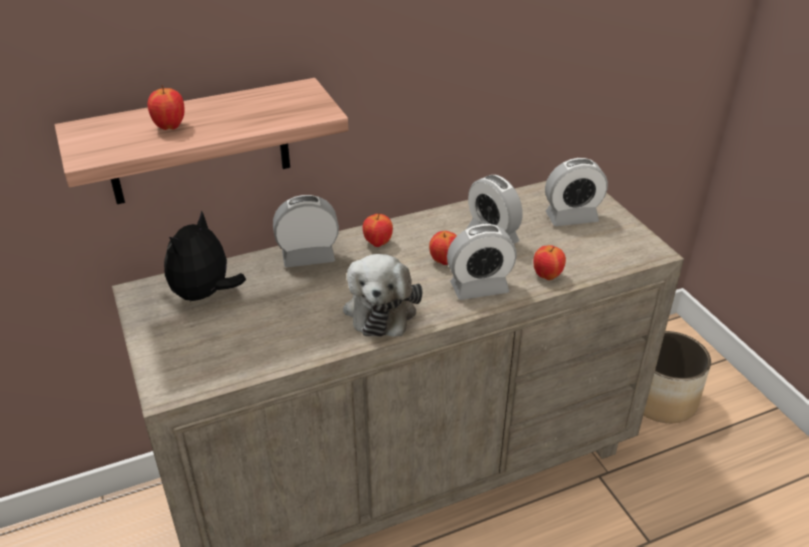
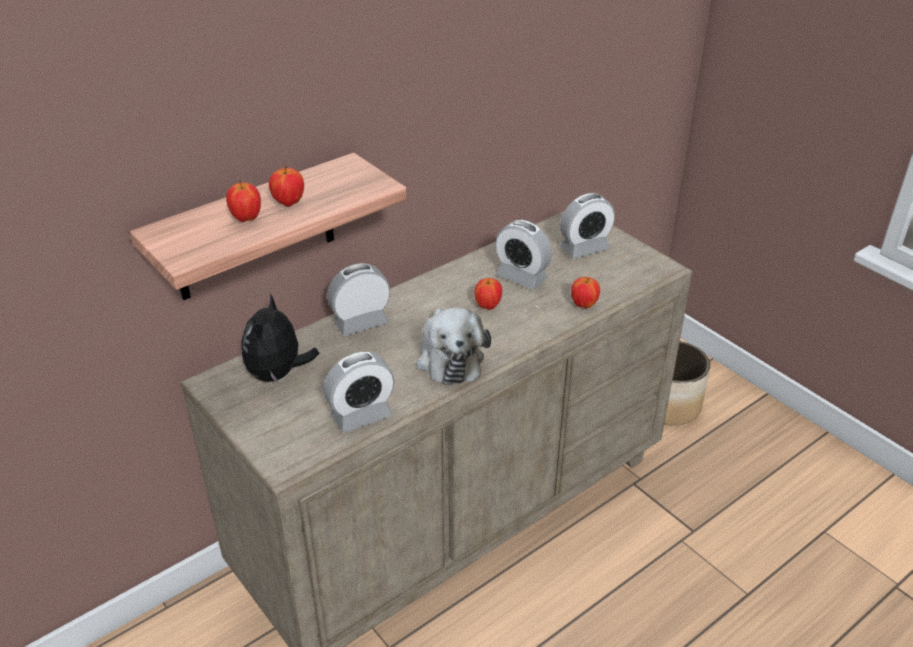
camera: 15 degrees left, 0 degrees up
apple [363,213,393,247] -> apple moved to [269,166,304,207]
alarm clock [447,224,517,300] -> alarm clock moved to [323,352,394,433]

